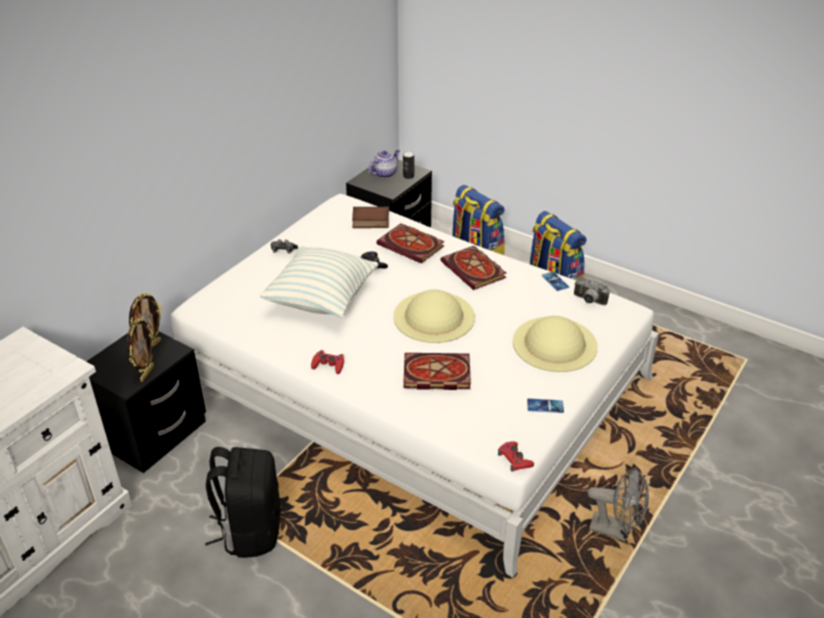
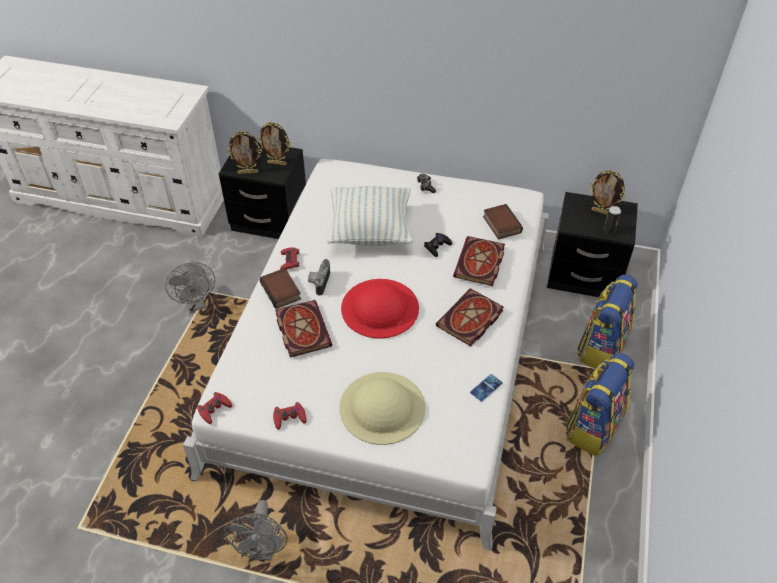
camera: 70 degrees right, 10 degrees up
black backpack [205,447,281,558] -> grey fan [165,262,215,313]
teapot [369,150,400,178] -> picture frame [590,170,626,215]
beige hat [393,289,475,343] -> red hat [341,279,419,339]
phone [527,398,564,413] -> red game controller [273,402,306,430]
camera [574,276,610,305] -> camera moved to [308,259,330,295]
none -> book [260,268,301,309]

